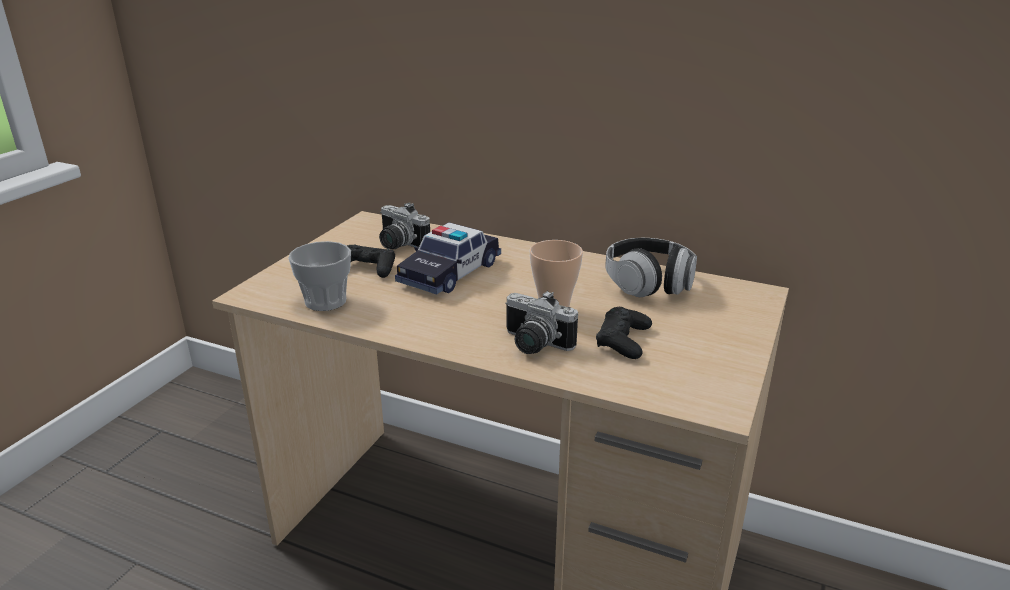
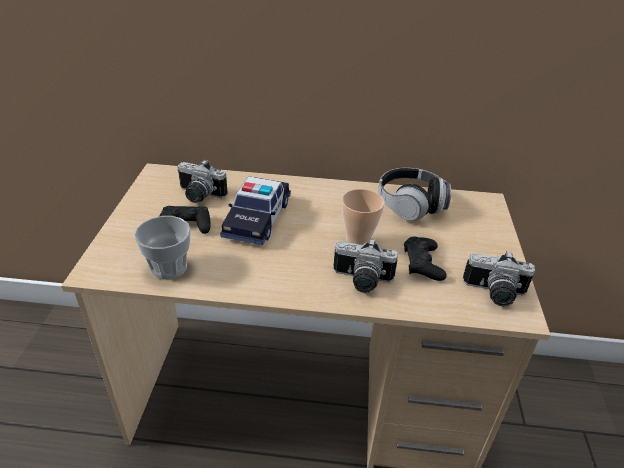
camera: 20 degrees left, 10 degrees up
none -> camera [463,251,535,306]

